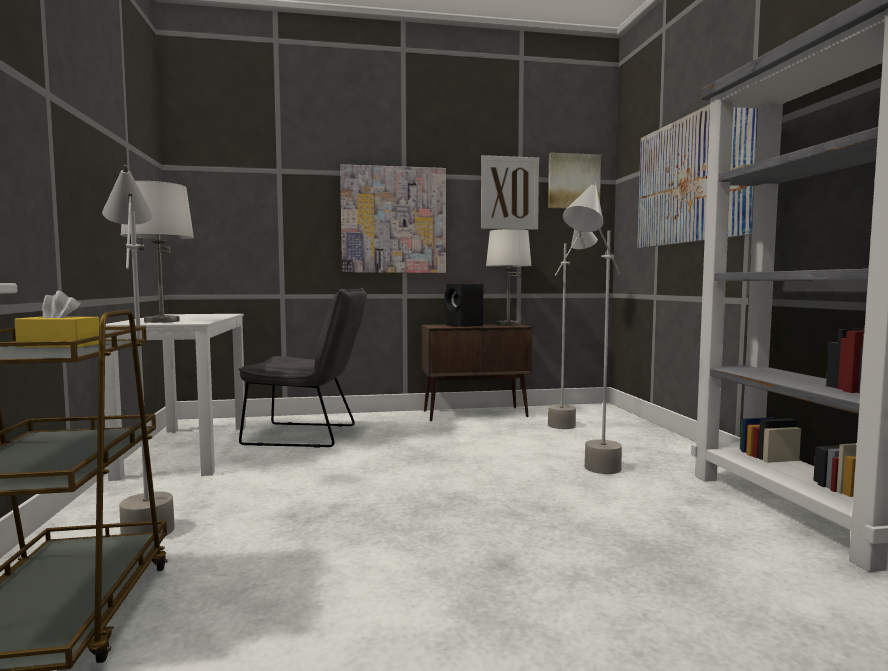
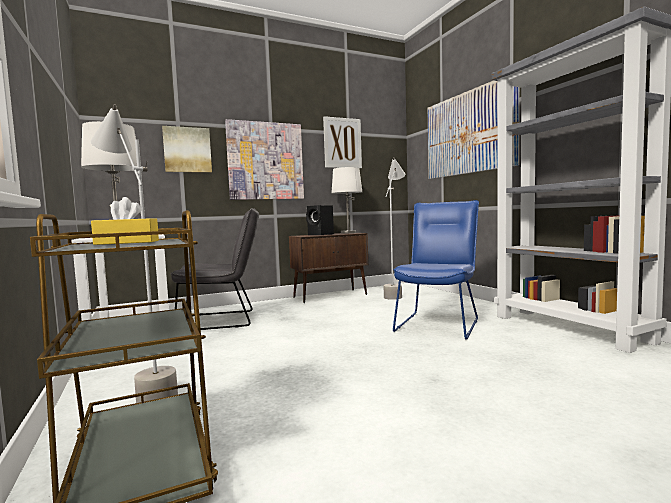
camera: 15 degrees left, 0 degrees up
picture [548,153,601,208] -> picture moved to [162,126,212,173]
grey floor lamp [563,182,622,474] -> blue chair [393,200,479,340]

